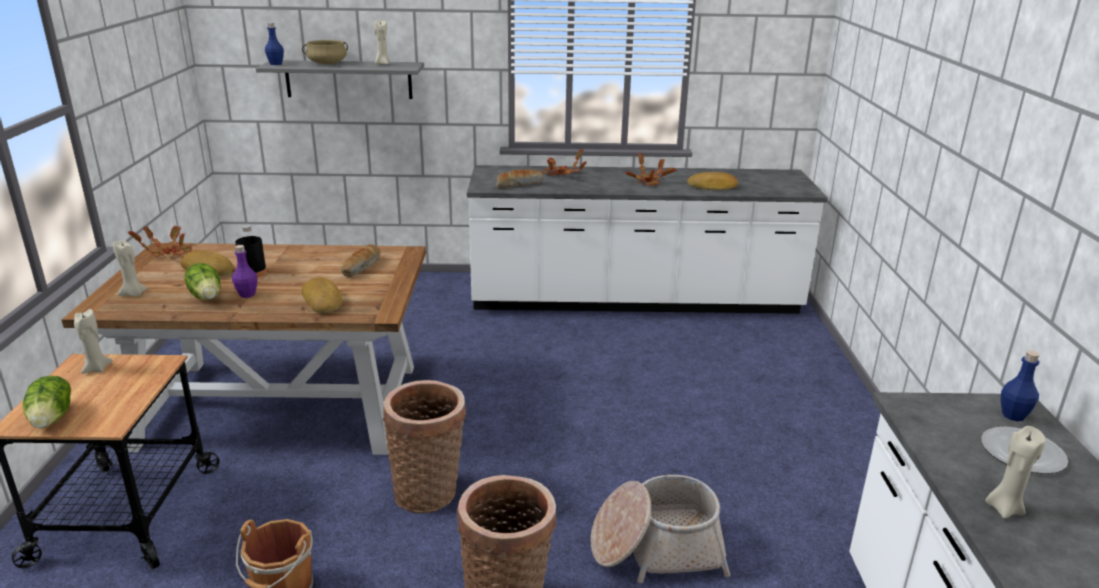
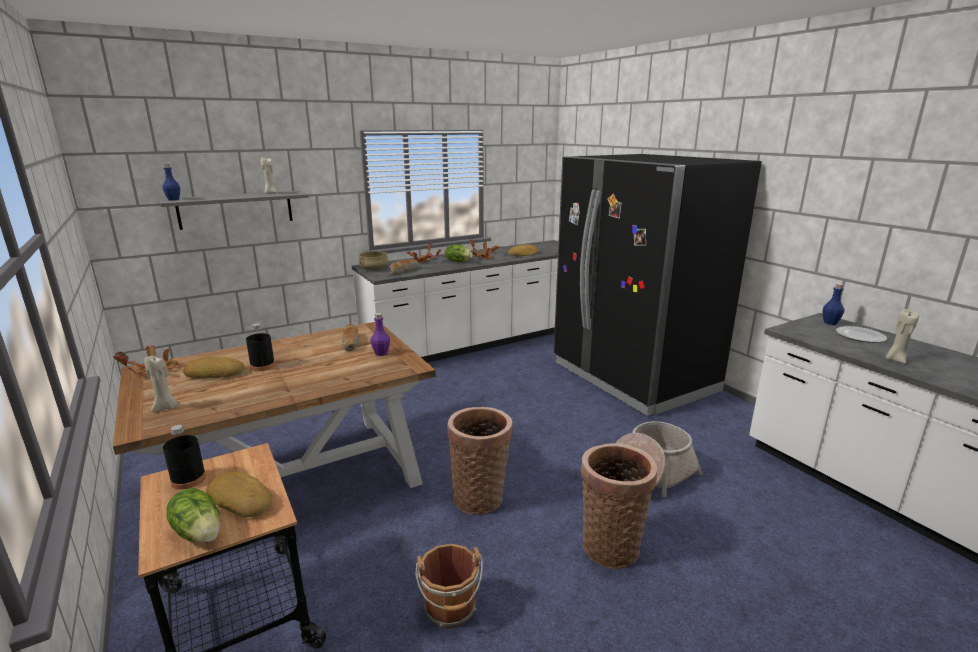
camera: 30 degrees left, 5 degrees down
beige candle [74,309,113,374] -> black bottle [163,425,206,490]
lettuce [185,263,221,300] -> lettuce moved to [445,244,473,262]
purple bottle [232,245,258,298] -> purple bottle moved to [370,313,390,356]
beige cooking pot [302,40,348,64] -> beige cooking pot moved to [358,251,388,270]
bread [302,277,342,313] -> bread moved to [206,472,272,517]
none -> black fridge [554,154,762,416]

